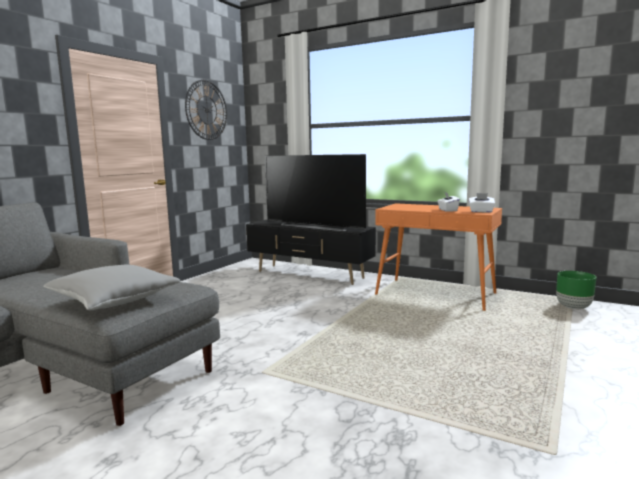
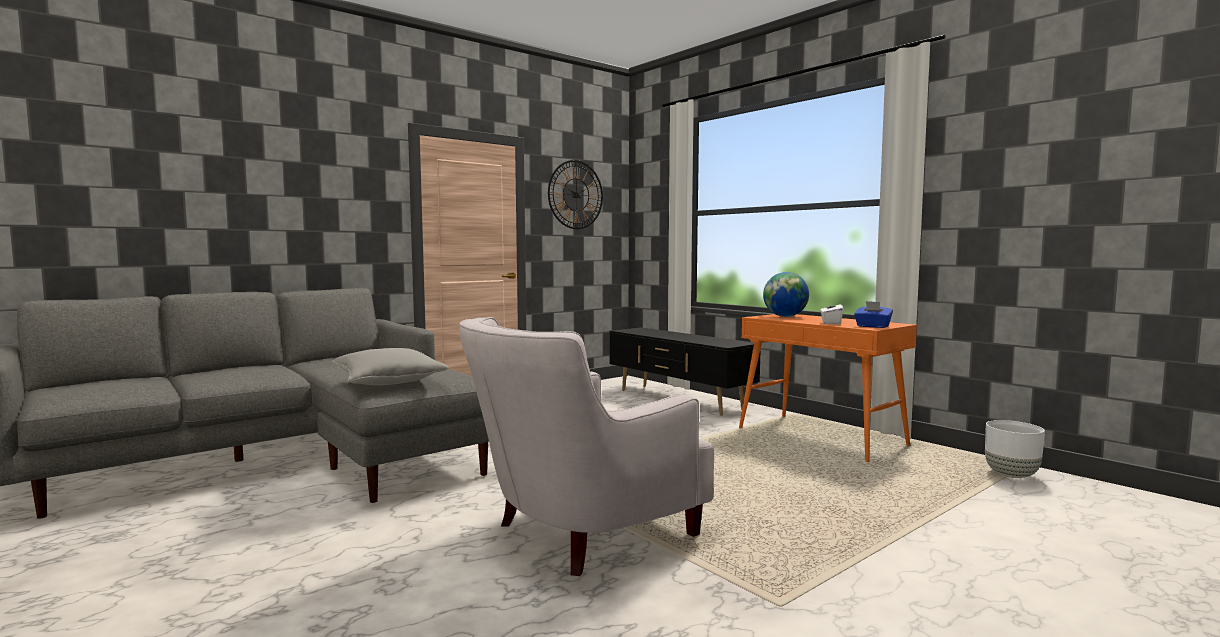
camera: 20 degrees right, 5 degrees down
television [265,154,366,231] -> none
white tissue box [469,193,495,213] -> blue tissue box [854,301,893,328]
green planter [556,271,596,310] -> white planter [985,420,1045,478]
none -> white armchair [459,317,714,576]
none -> globe [763,272,809,317]

